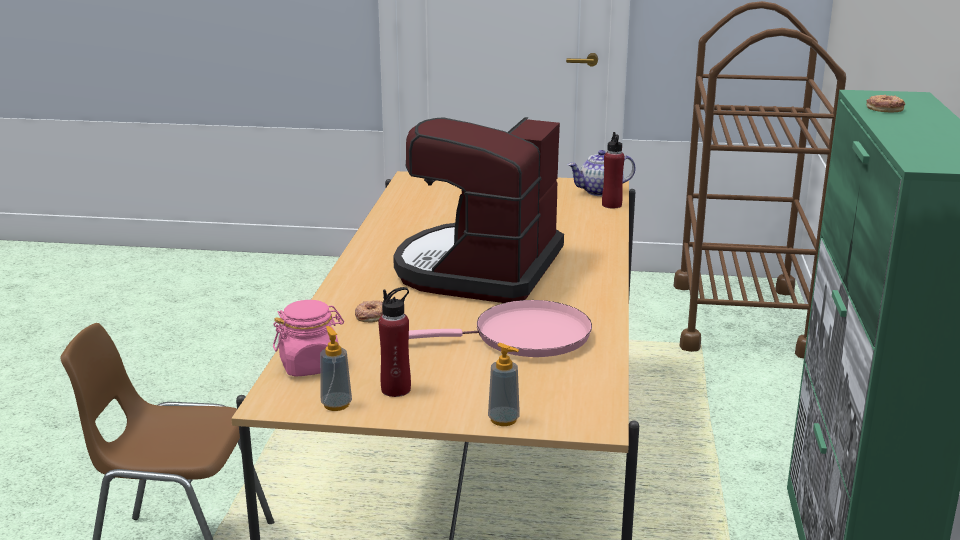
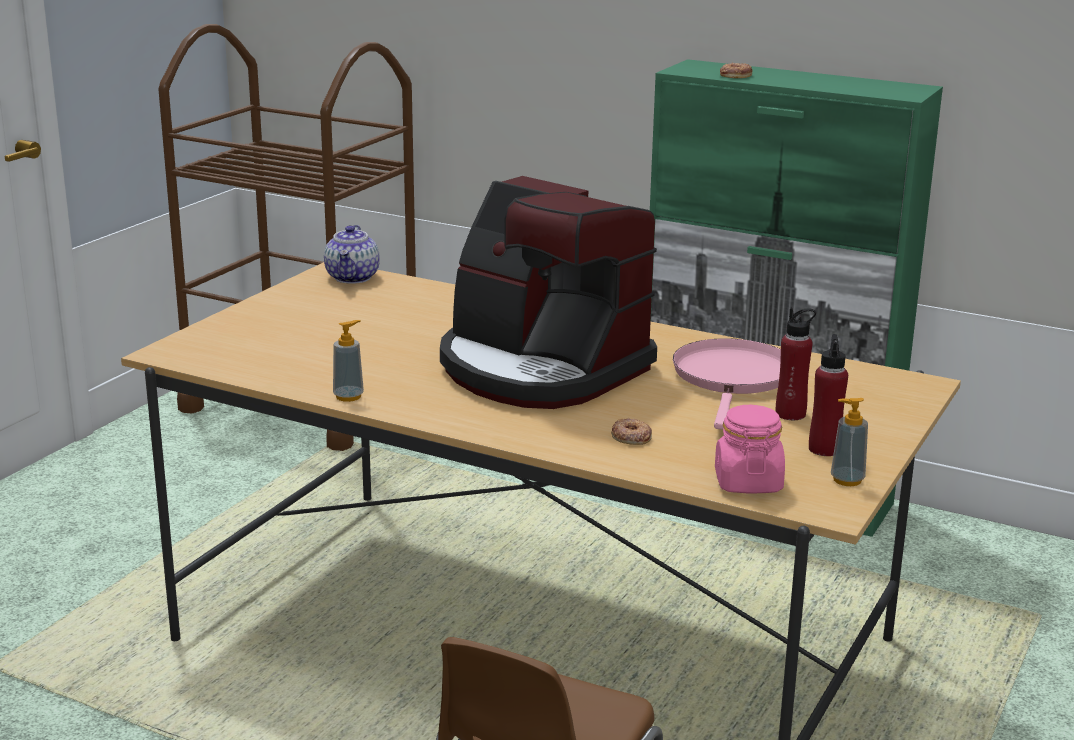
camera: 70 degrees left, 0 degrees up
soap dispenser [488,343,520,426] -> soap dispenser moved to [333,320,364,402]
red bottle [602,132,625,209] -> red bottle moved to [776,308,816,420]

